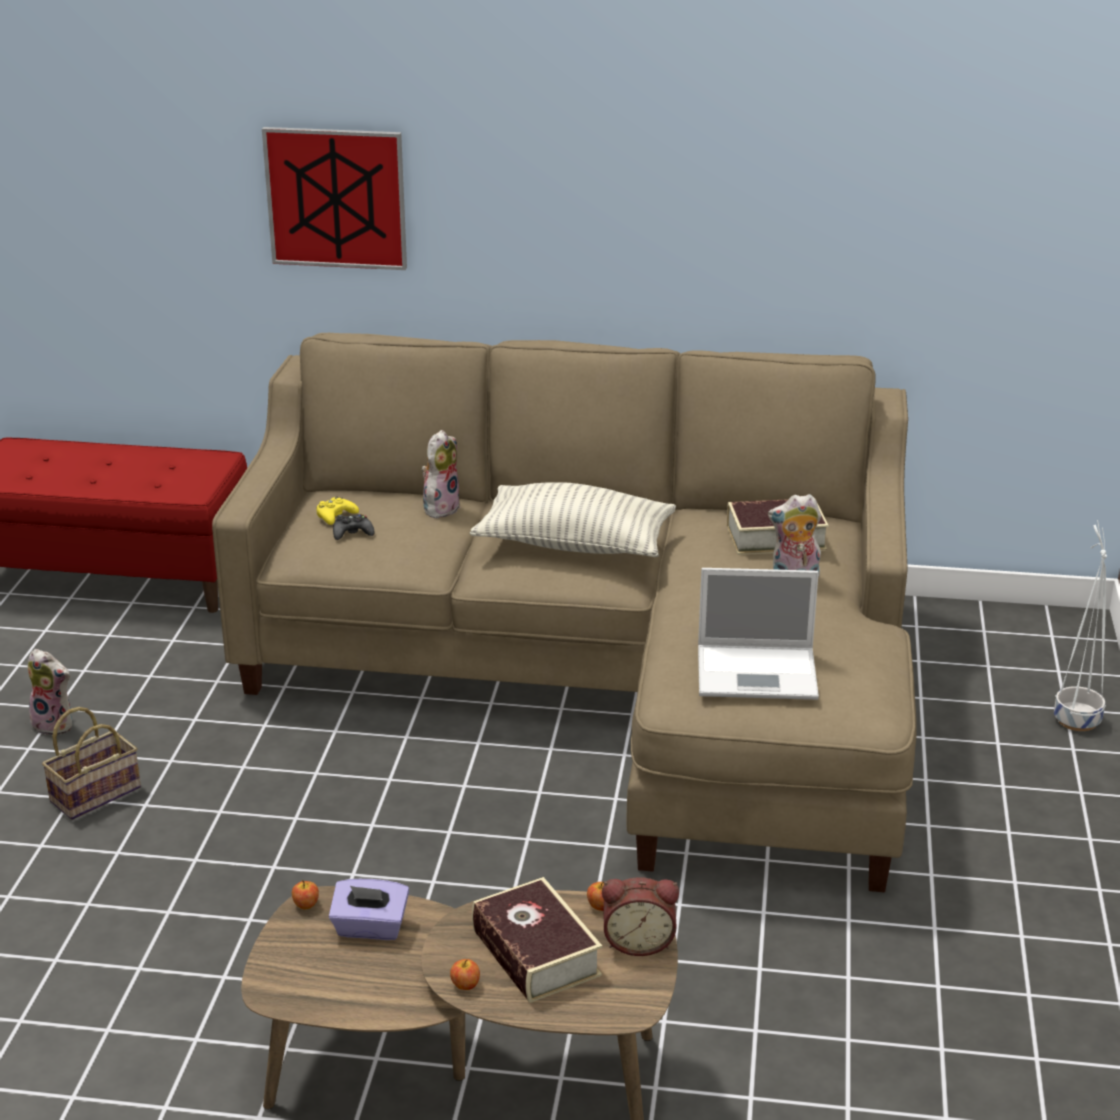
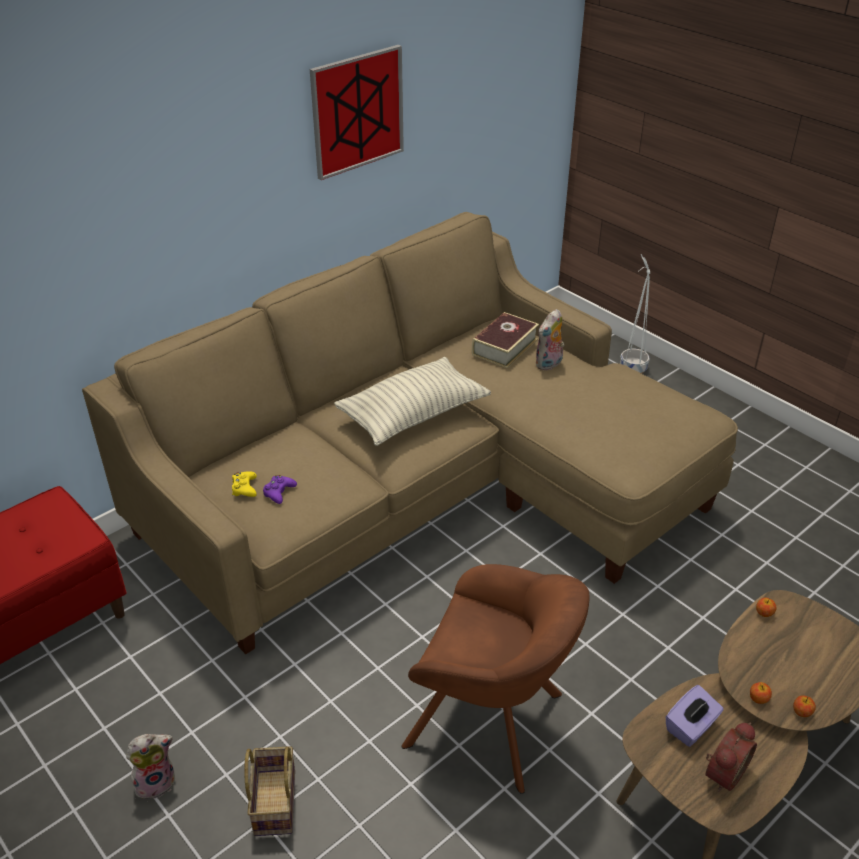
camera: 50 degrees left, 10 degrees up
picture [262,127,407,270] -> picture moved to [310,45,404,180]
apple [292,880,319,910] -> apple moved to [750,682,772,704]
black game controller [333,514,375,540] -> purple game controller [263,475,297,504]
plush toy [421,430,461,518] -> none
book [472,877,602,1003] -> none
alarm clock [602,877,679,956] -> alarm clock moved to [706,723,757,792]
laptop [698,568,819,700] -> none
none -> brown armchair [401,564,590,794]

